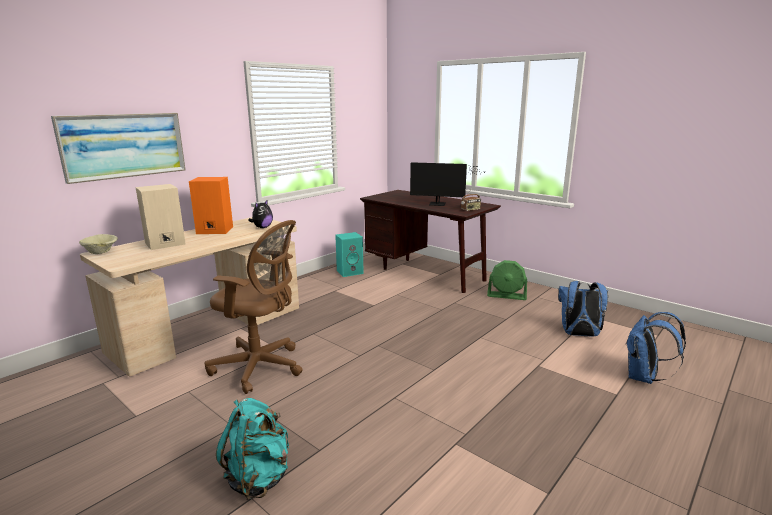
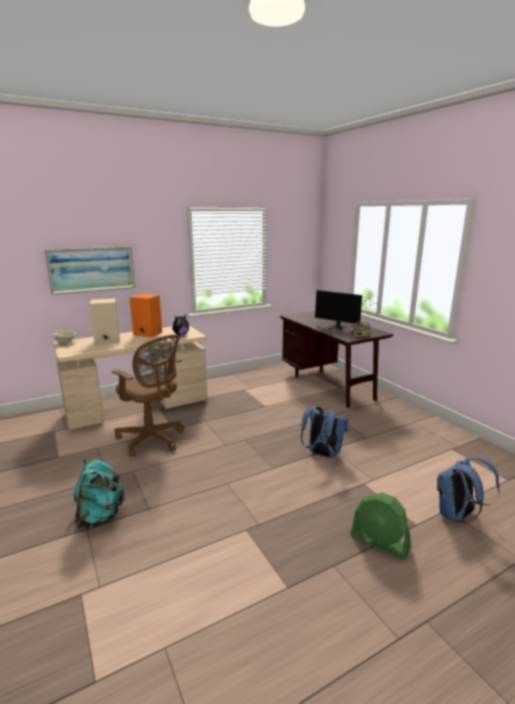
camera: 20 degrees right, 0 degrees up
turquoise speaker [335,232,364,277] -> none
green fan [487,260,527,300] -> green fan moved to [350,493,411,560]
blue backpack [558,281,608,336] -> blue backpack moved to [301,406,348,458]

